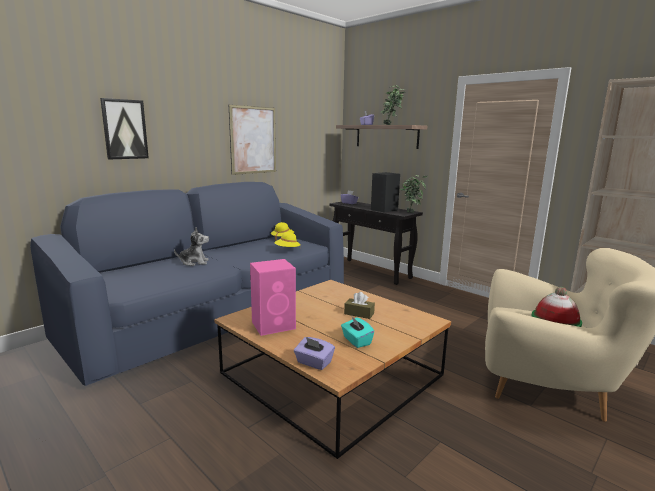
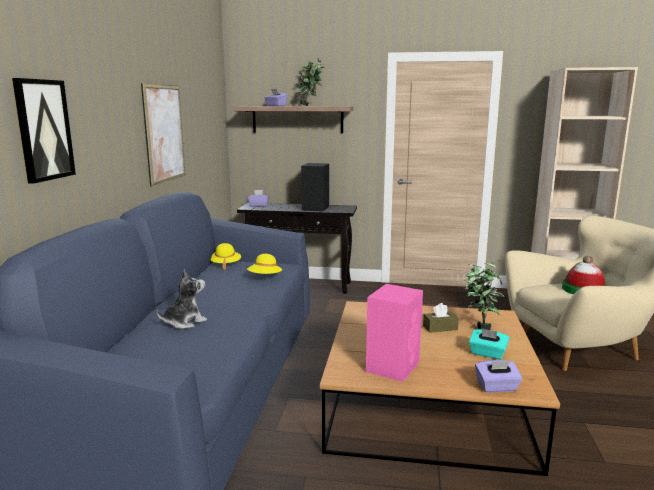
camera: 35 degrees left, 0 degrees up
potted plant [400,175,427,213] -> potted plant moved to [464,260,504,330]

